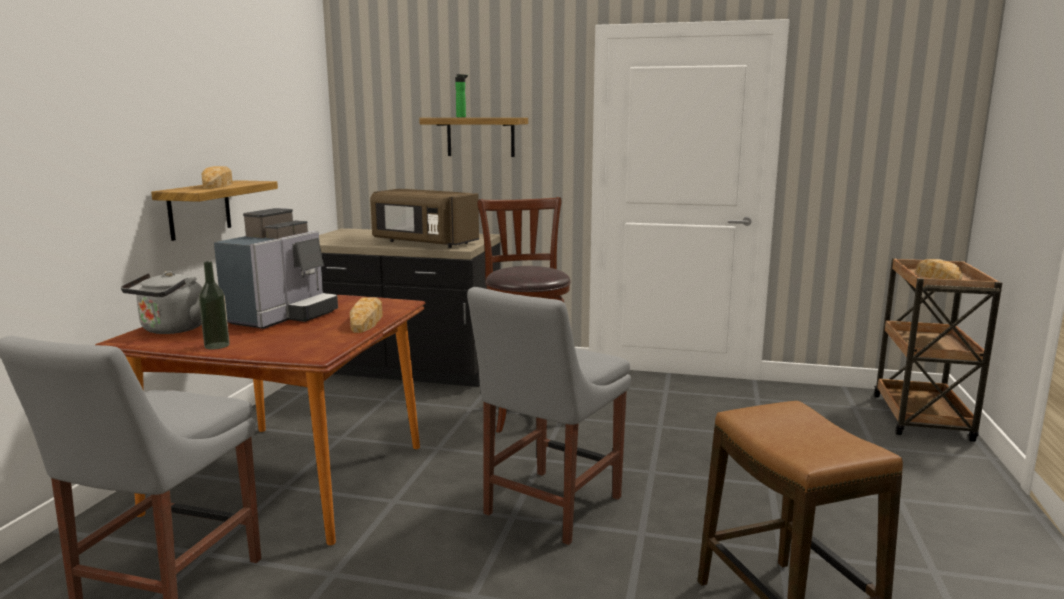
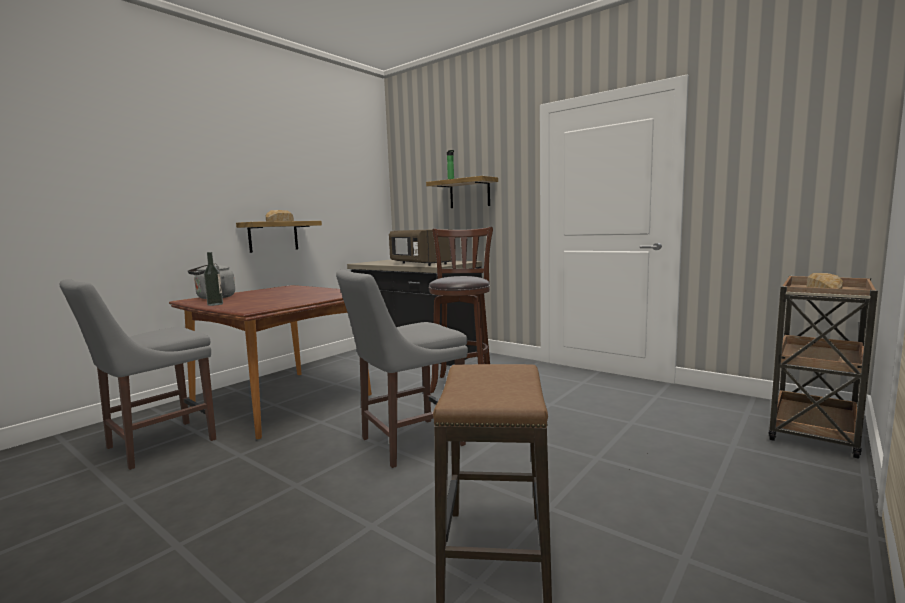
camera: 25 degrees right, 5 degrees down
coffee machine [214,208,338,329] -> none
bread [350,298,383,333] -> none

